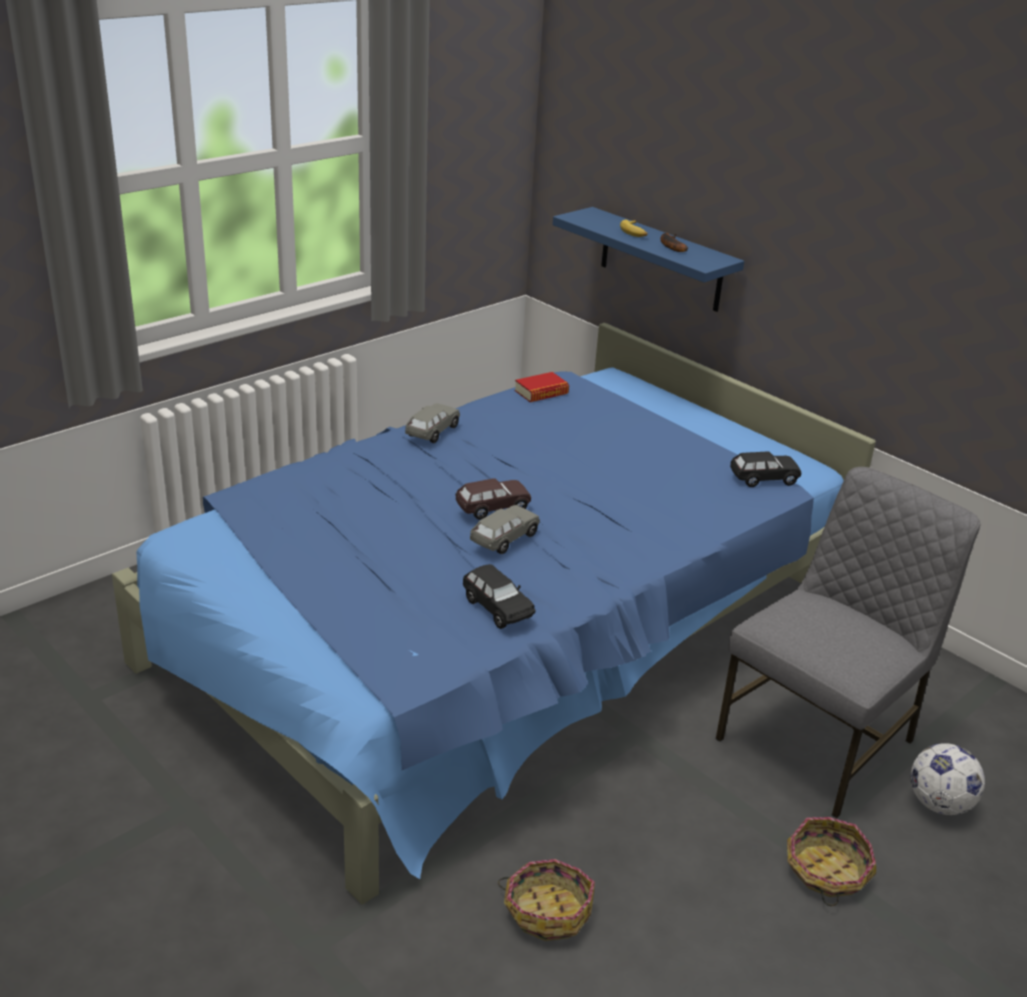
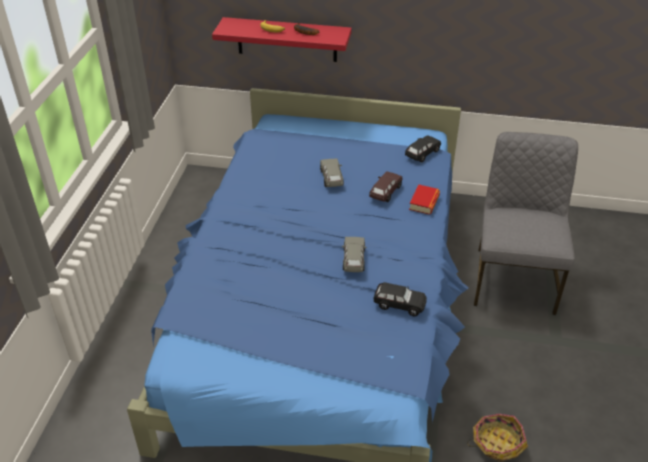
camera: 35 degrees left, 10 degrees up
grey toy car [405,403,460,443] -> grey toy car moved to [320,158,344,187]
brown toy car [455,478,531,520] -> brown toy car moved to [369,171,403,202]
book [515,372,569,402] -> book moved to [409,185,440,215]
blue shelf [553,207,744,312] -> red shelf [212,17,352,62]
basket [787,817,876,906] -> none
football [910,743,985,815] -> none

